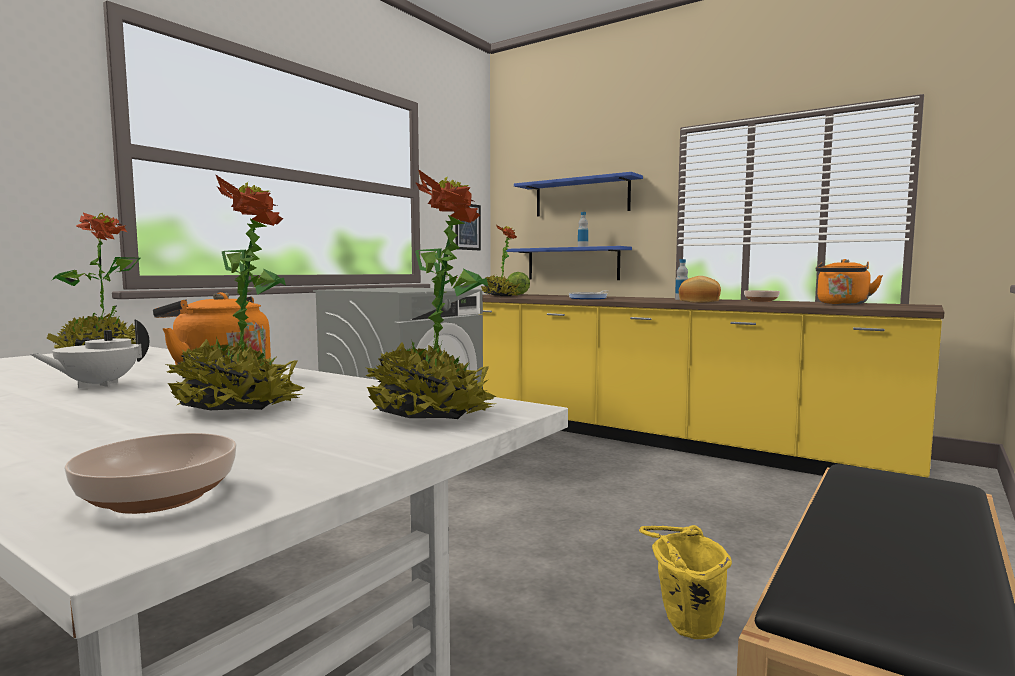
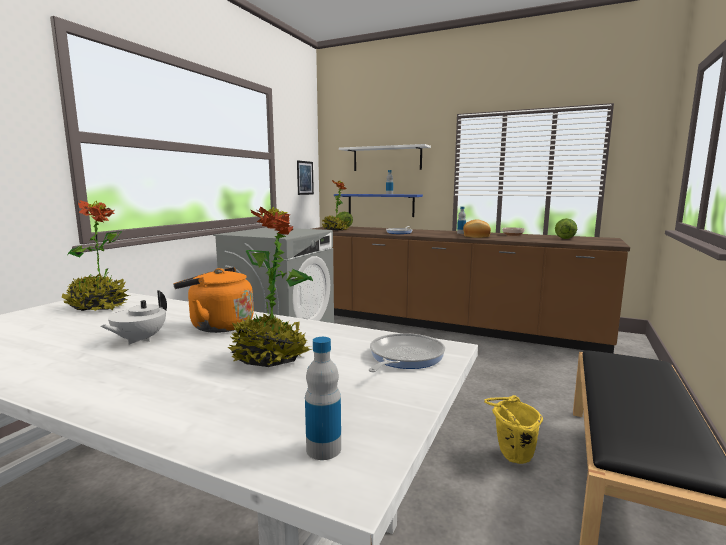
camera: 10 degrees left, 5 degrees up
bowl [64,433,237,514] -> bottle [305,337,341,460]
potted plant [364,169,497,419] -> frying pan [369,333,445,372]
yellow counter [478,294,944,478] -> brown counter [312,226,630,353]
blue shelf [514,172,643,217] -> white shelf [339,144,431,171]
orange kettle [816,259,883,305] -> lettuce [555,218,577,239]

